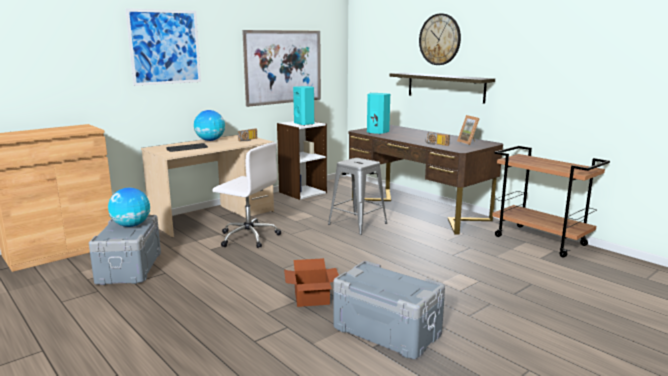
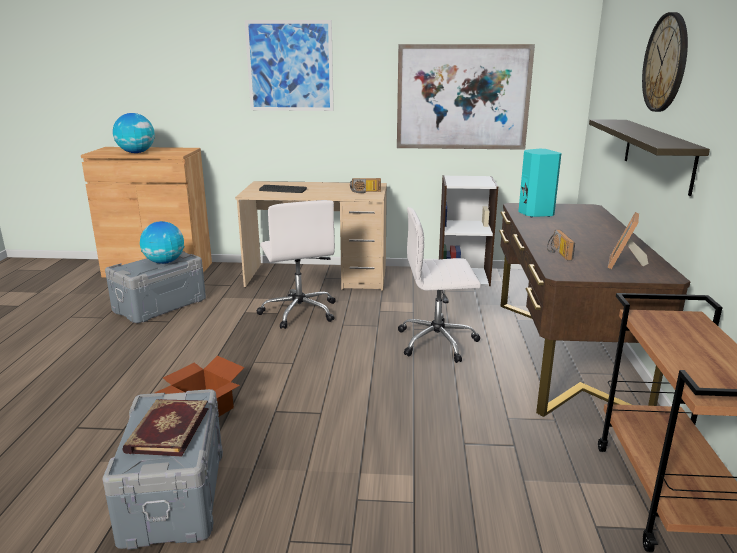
camera: 45 degrees right, 5 degrees up
globe [194,110,225,141] -> globe moved to [113,113,155,153]
turquoise speaker [293,86,314,126] -> none
grey stool [328,158,387,235] -> white office chair [398,207,481,363]
none -> book [122,399,208,456]

